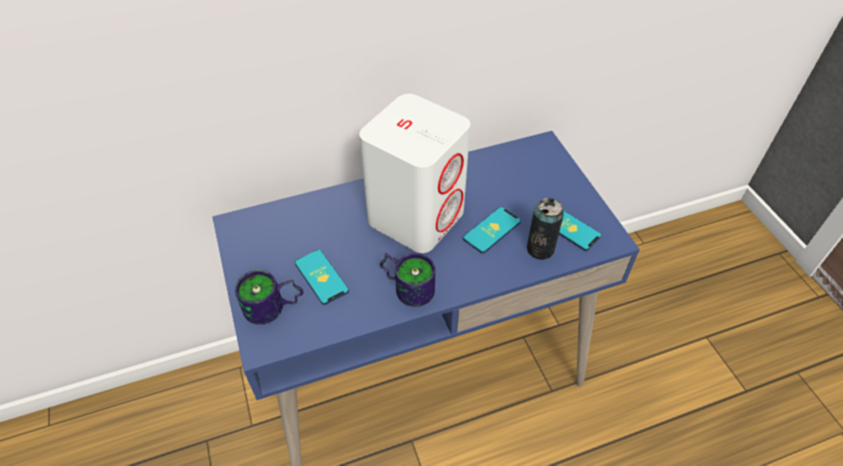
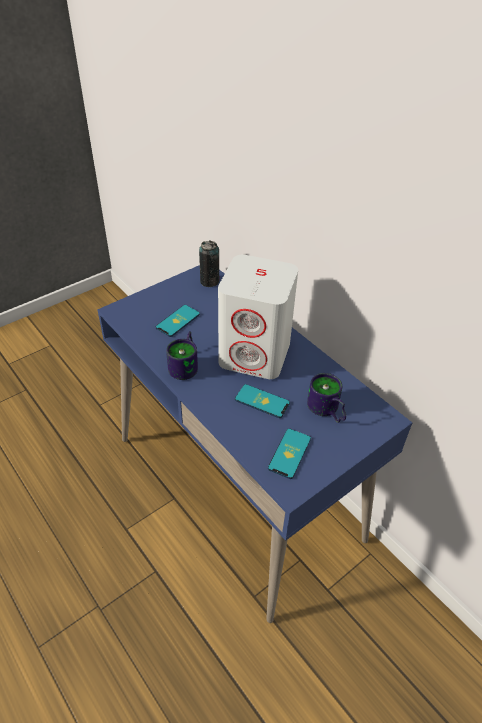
camera: 70 degrees right, 5 degrees down
mug [235,270,303,325] -> mug moved to [307,373,346,423]
can [527,198,564,260] -> can moved to [199,240,219,287]

